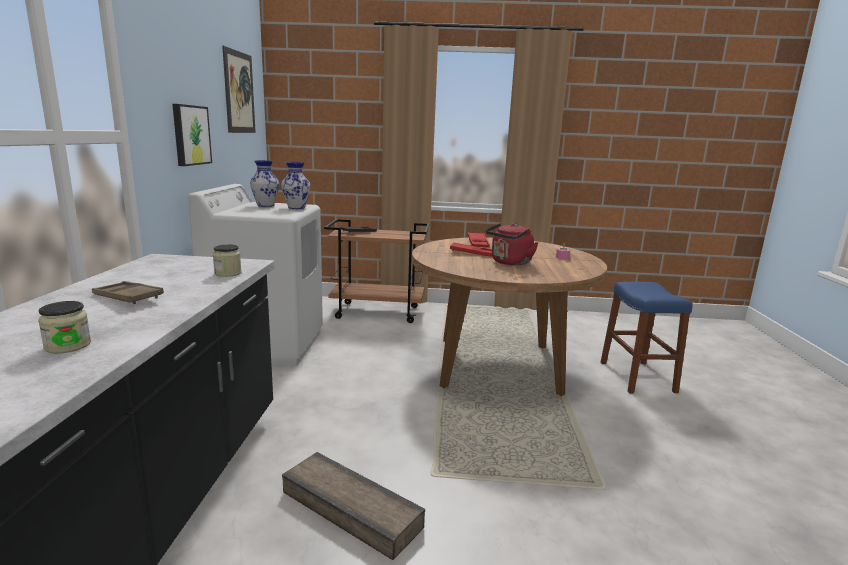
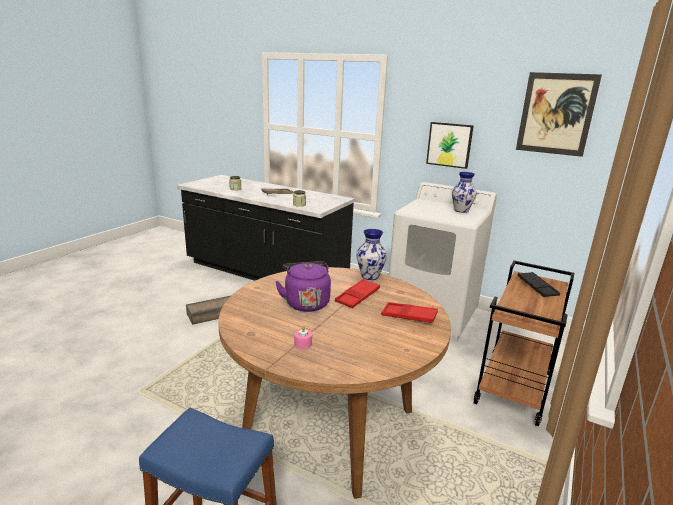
camera: 115 degrees right, 5 degrees up
vase [281,162,310,209] -> vase moved to [356,229,387,280]
red kettle [485,223,538,266] -> purple kettle [275,261,331,312]

